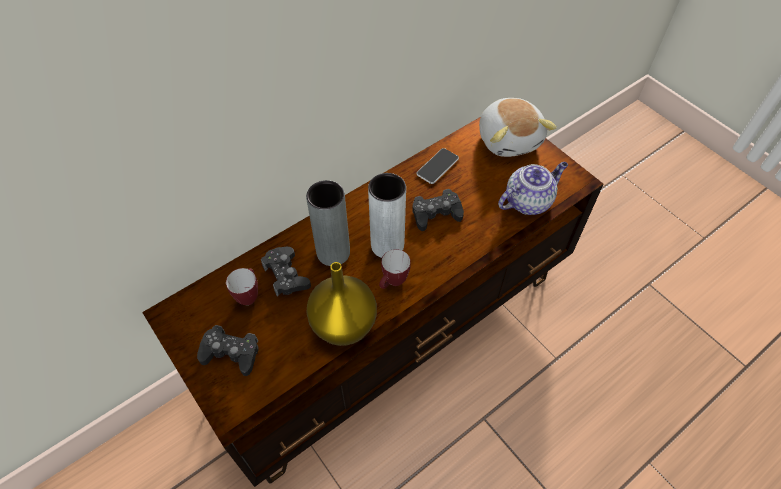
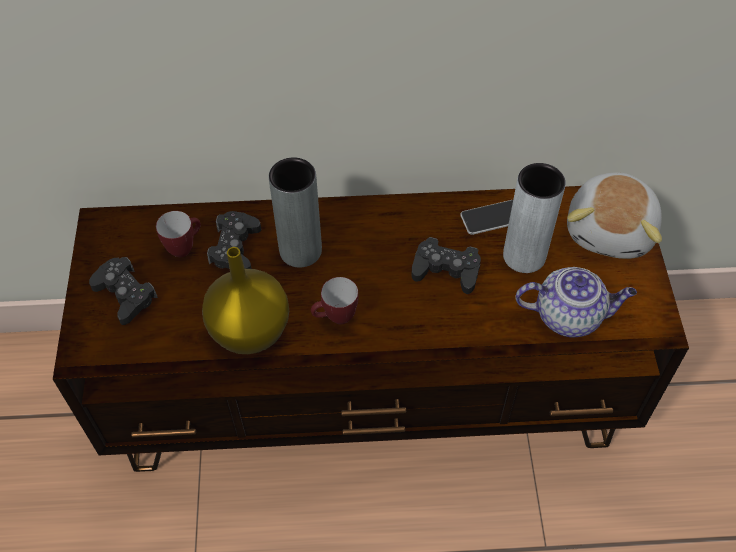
camera: 35 degrees right, 0 degrees up
grey vase [368,173,406,258] -> grey vase moved to [503,163,566,273]

